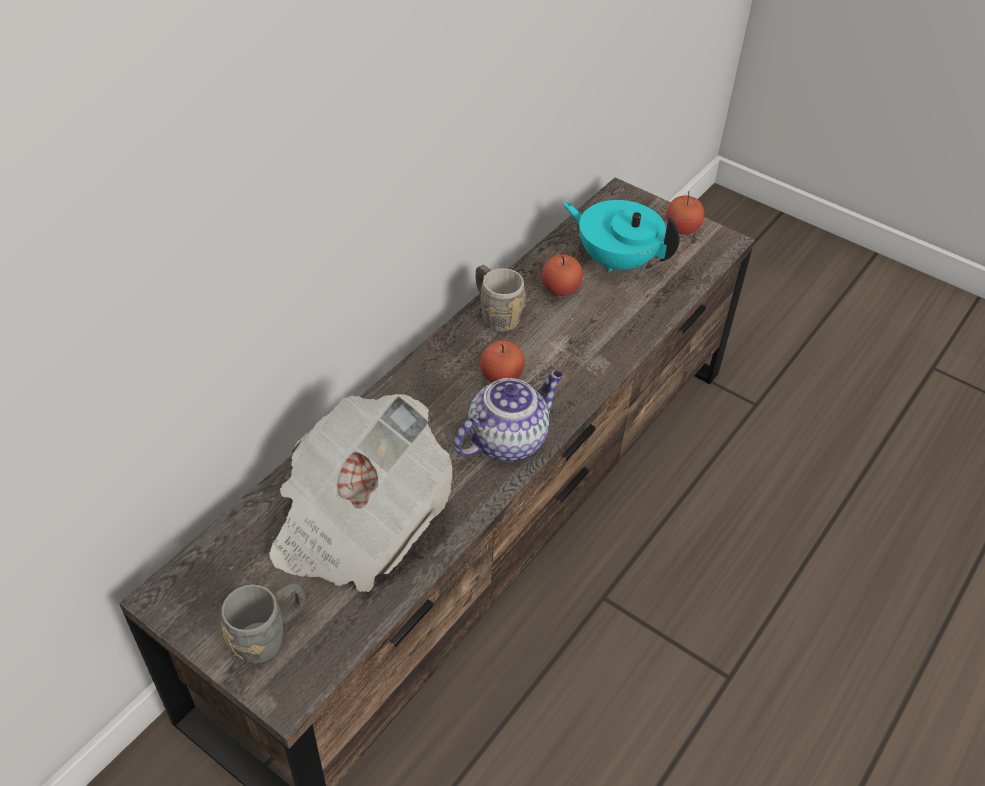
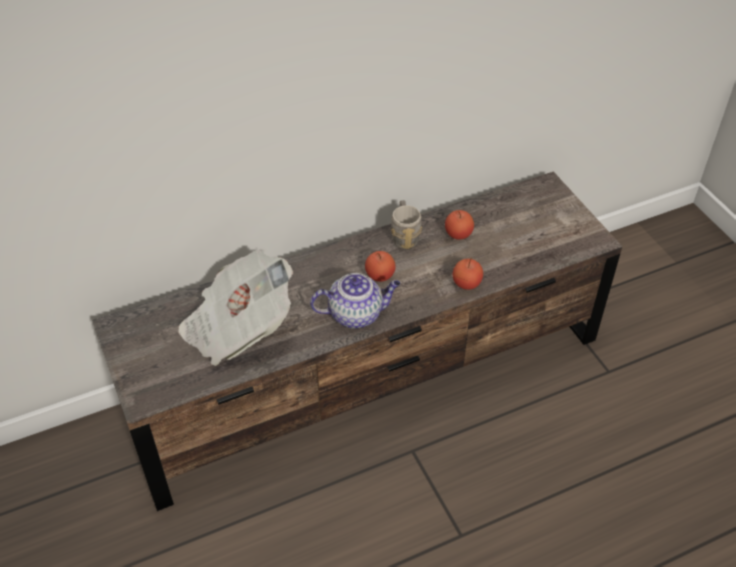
camera: 30 degrees right, 0 degrees up
grey mug [221,583,305,663] -> none
turquoise teapot [563,200,680,273] -> none
apple [666,191,704,234] -> apple moved to [453,258,483,290]

